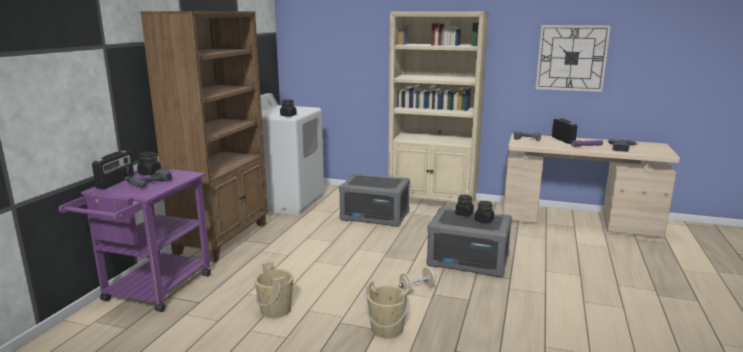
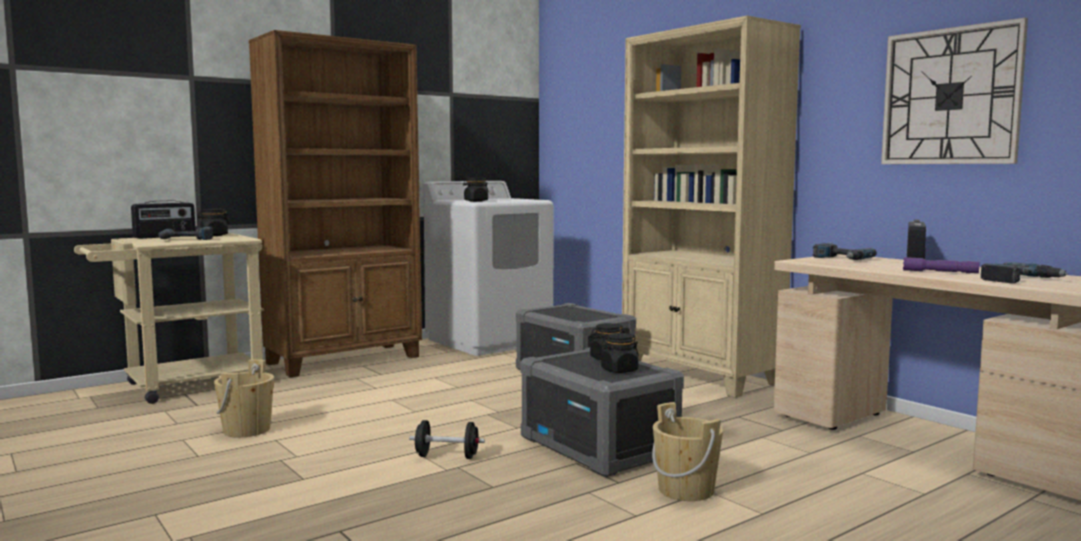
camera: 35 degrees right, 10 degrees down
purple cart [58,168,211,312] -> beige cart [74,233,266,404]
beige bucket [366,280,409,338] -> beige bucket moved to [652,402,723,501]
beige dumbbell [398,267,436,294] -> black dumbbell [409,420,485,459]

